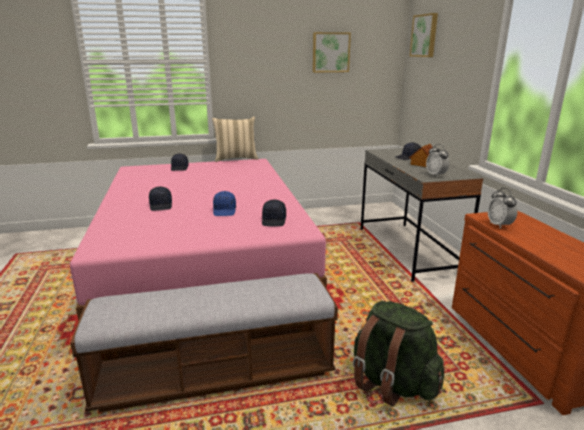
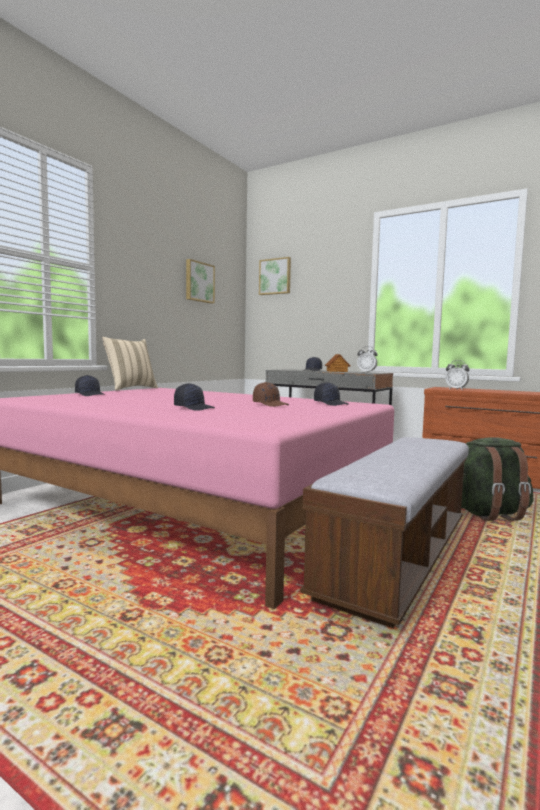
camera: 45 degrees left, 15 degrees down
blue cap [213,191,236,216] -> brown cap [253,382,289,407]

